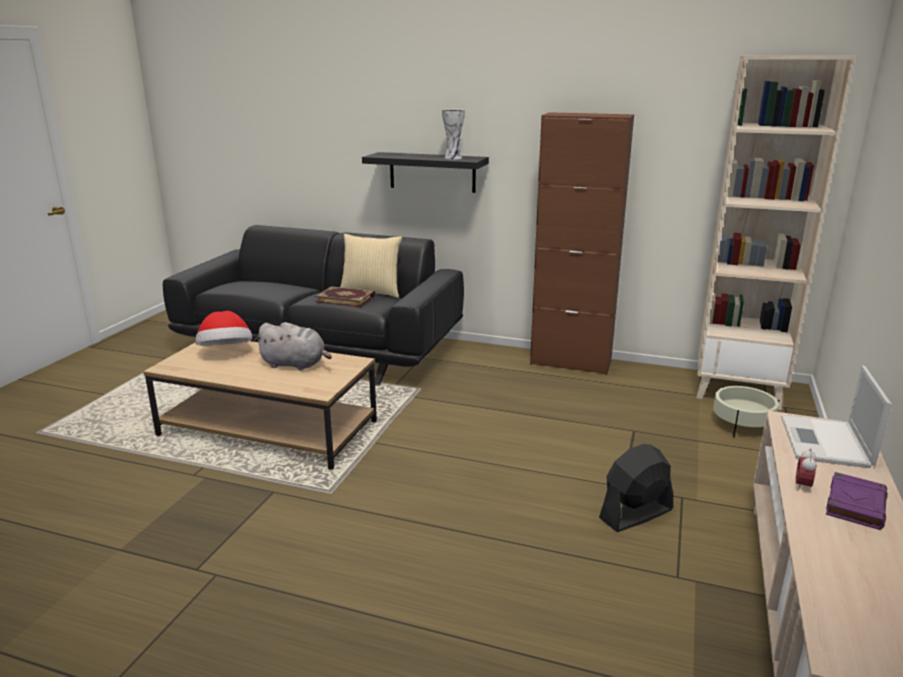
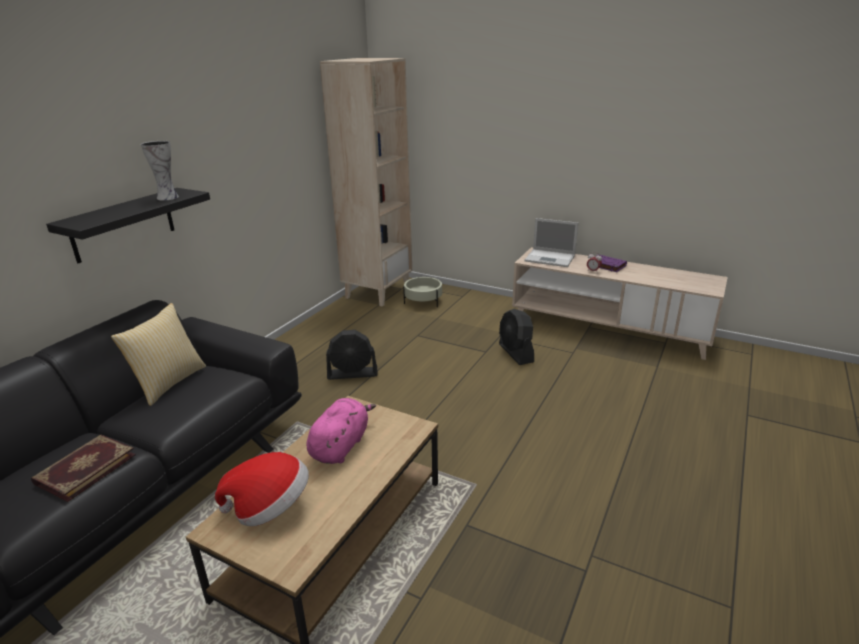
camera: 80 degrees left, 5 degrees up
grey plush toy [255,322,332,371] -> pink plush toy [307,398,376,464]
book [315,286,375,307] -> book moved to [31,434,136,502]
brown cabinet [530,112,634,375] -> none
none -> black fan [326,330,378,380]

